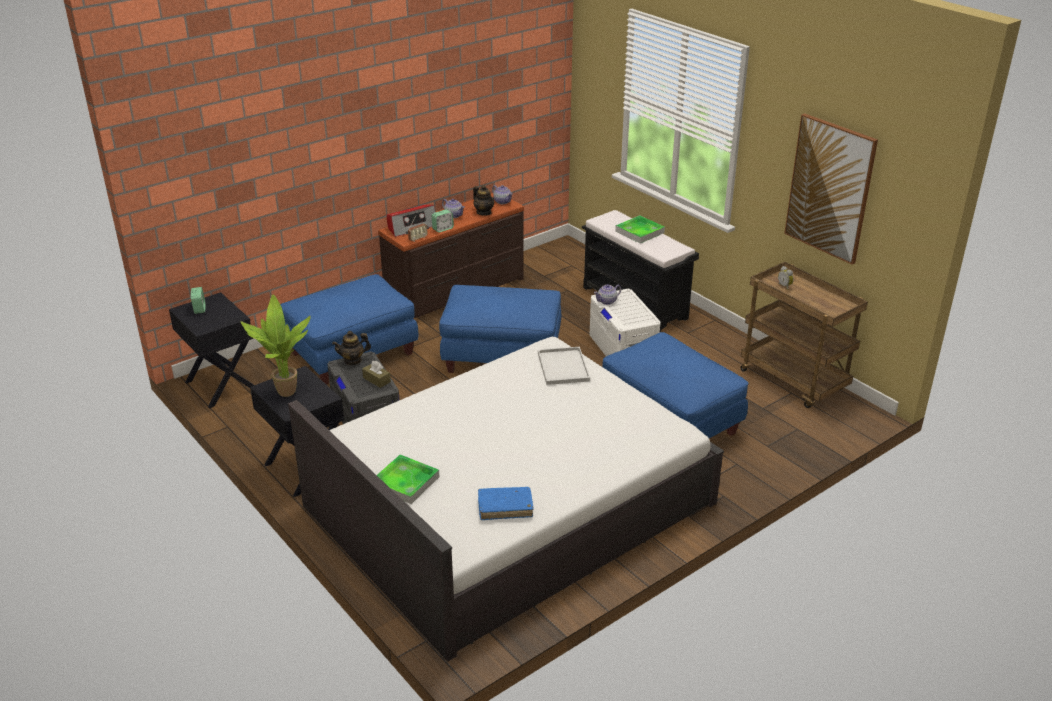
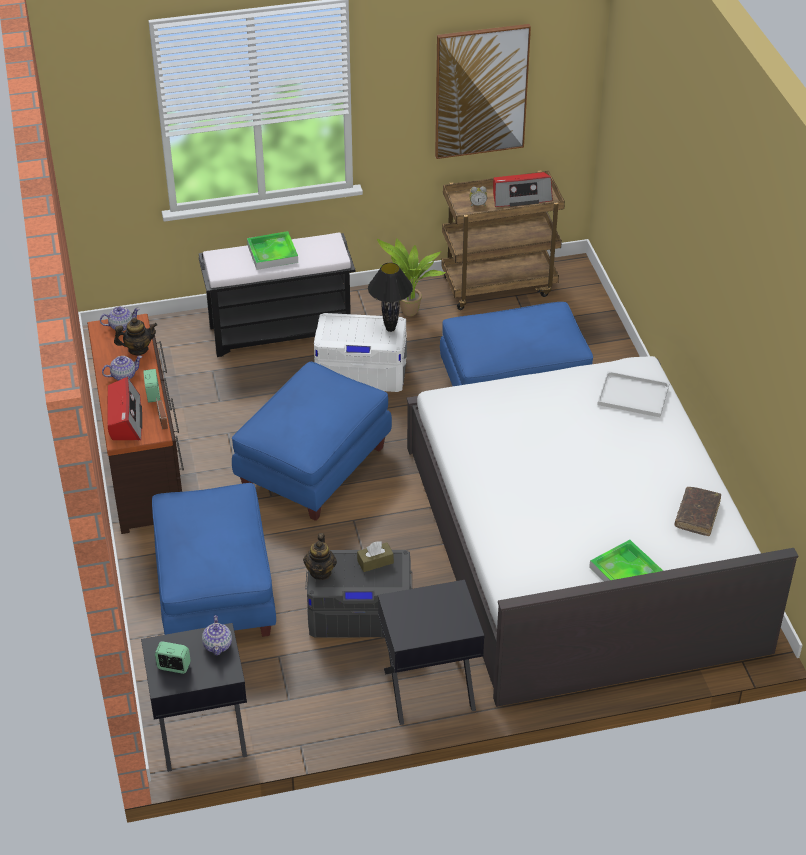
camera: 65 degrees left, 10 degrees up
potted plant [240,294,311,397] -> potted plant moved to [377,238,446,316]
blue book [478,487,534,520] -> brown book [675,487,721,536]
white tray [538,347,590,385] -> white tray moved to [597,371,669,417]
teapot [594,284,621,305] -> teapot moved to [202,615,232,655]
none -> black table lamp [368,263,413,332]
none -> radio [493,172,553,207]

